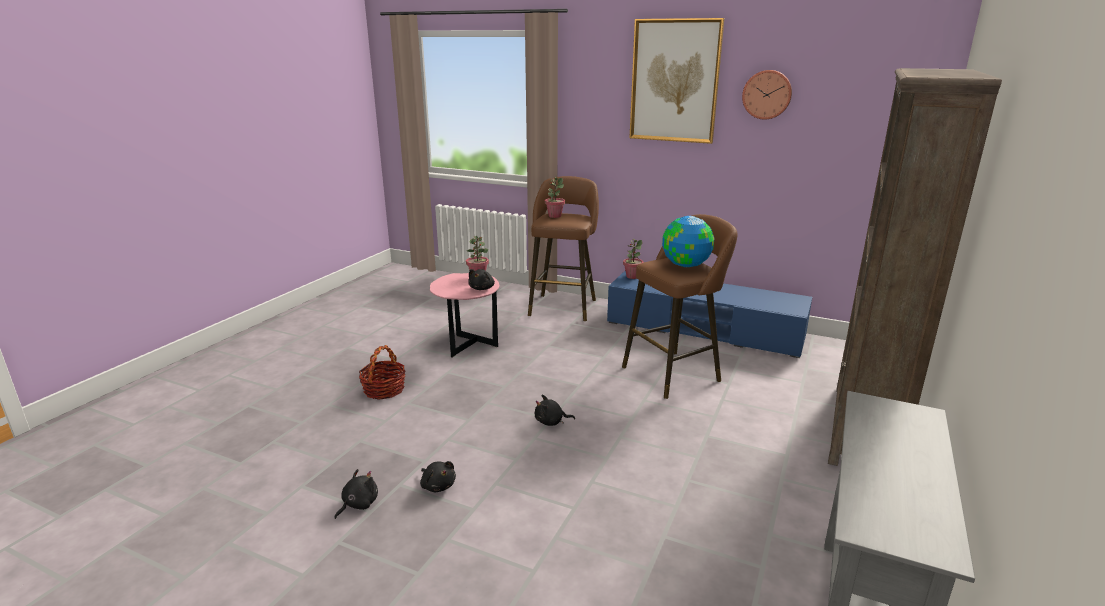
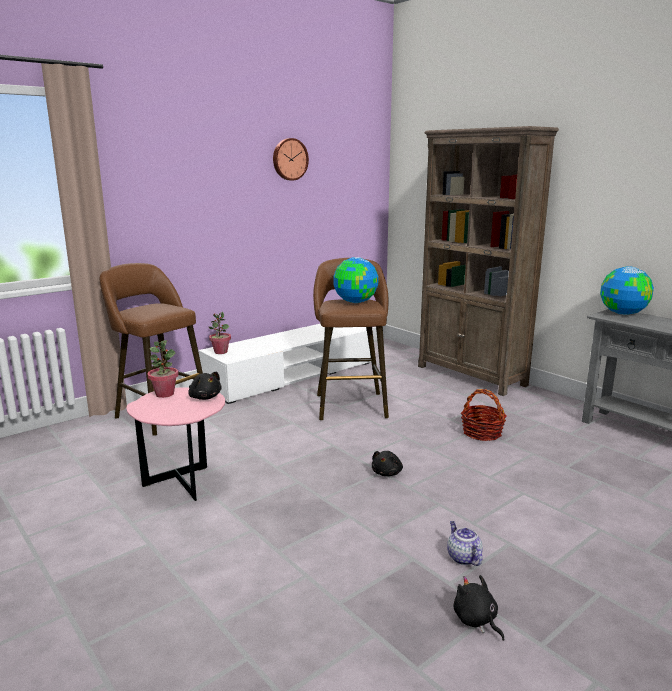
camera: 65 degrees left, 5 degrees down
basket [359,345,406,400] -> basket moved to [461,389,507,441]
black plush toy [420,461,456,492] -> teapot [447,521,483,566]
potted plant [545,177,565,218] -> none
blue tv stand [607,271,812,358] -> white tv stand [198,324,373,404]
picture [629,18,724,144] -> none
none -> globe [600,266,654,315]

